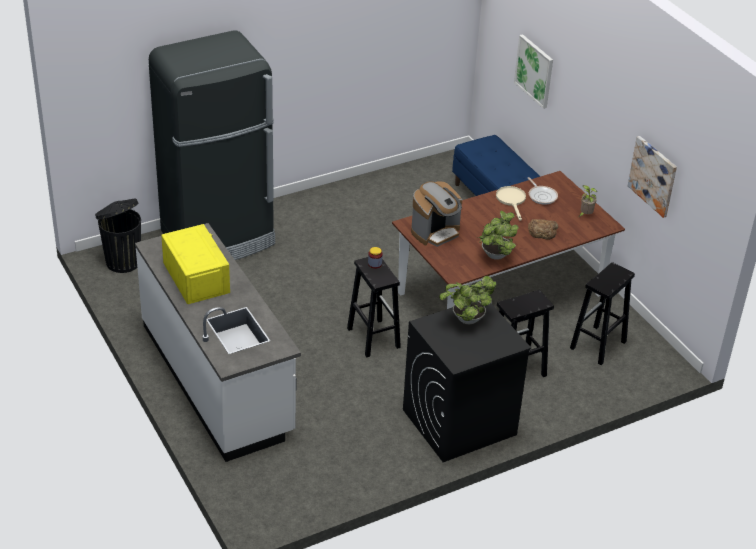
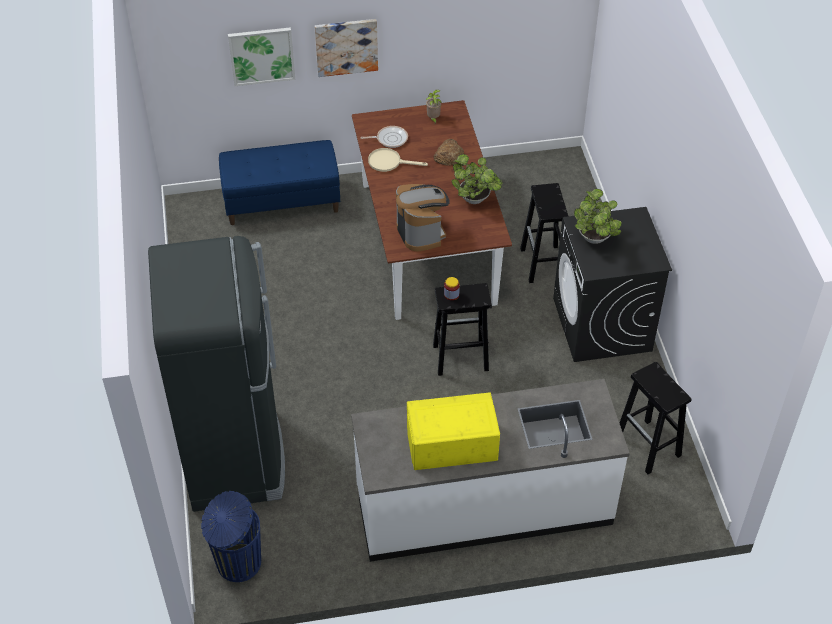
camera: 70 degrees left, 10 degrees up
black trash can [95,199,141,273] -> blue trash can [201,491,261,582]
black stool [570,262,635,365] -> black stool moved to [620,362,692,474]
picture [628,136,677,218] -> picture moved to [315,19,378,77]

